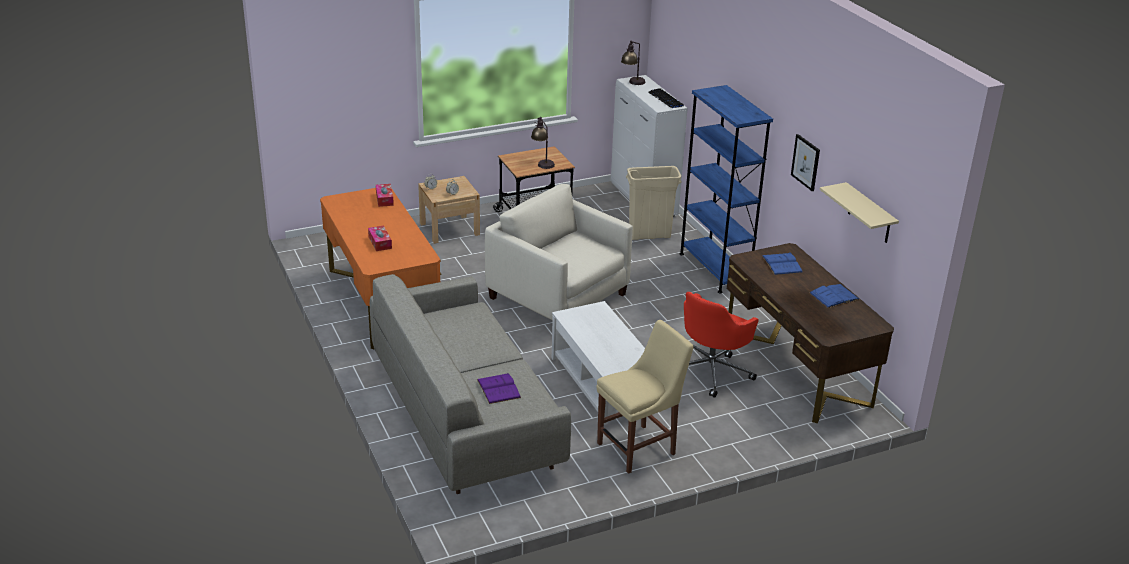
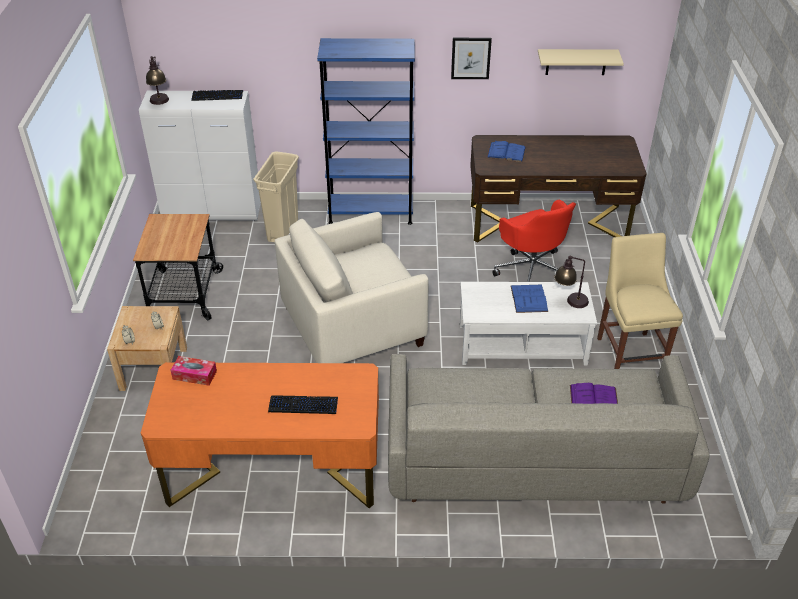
camera: 65 degrees left, 10 degrees up
tissue box [368,225,392,251] -> keyboard [268,395,338,414]
table lamp [531,117,555,169] -> table lamp moved to [554,255,589,308]
blue book [809,284,860,308] -> blue book moved to [511,285,548,313]

